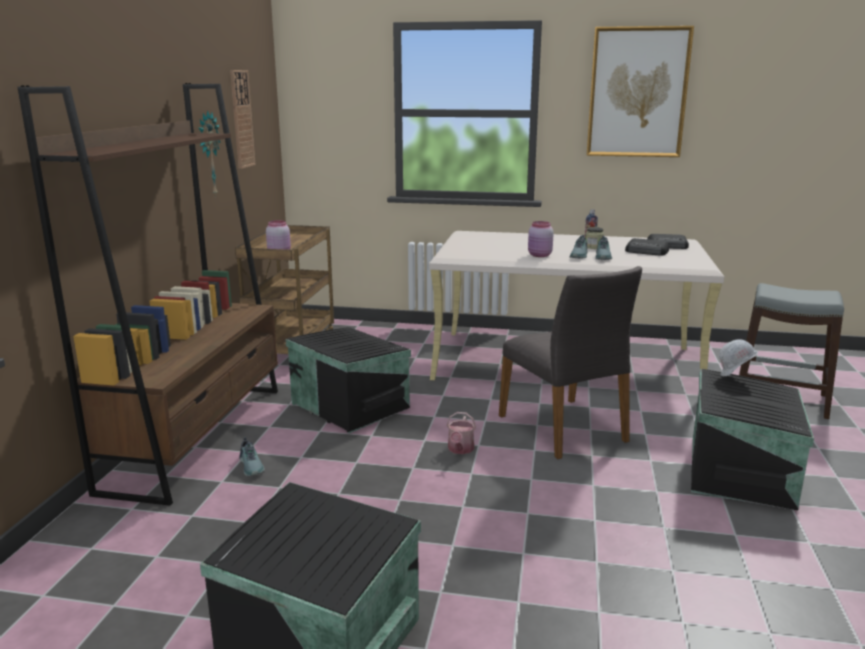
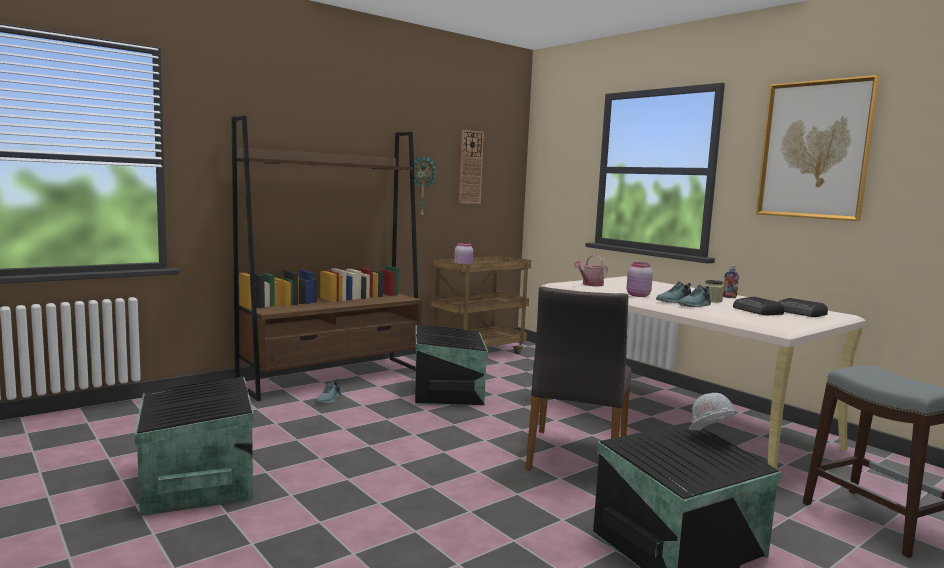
camera: 40 degrees right, 10 degrees down
watering can [447,412,476,454] -> watering can moved to [573,255,608,286]

